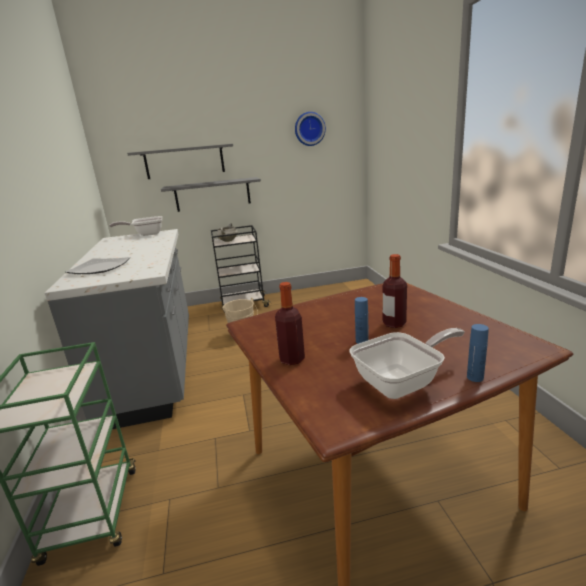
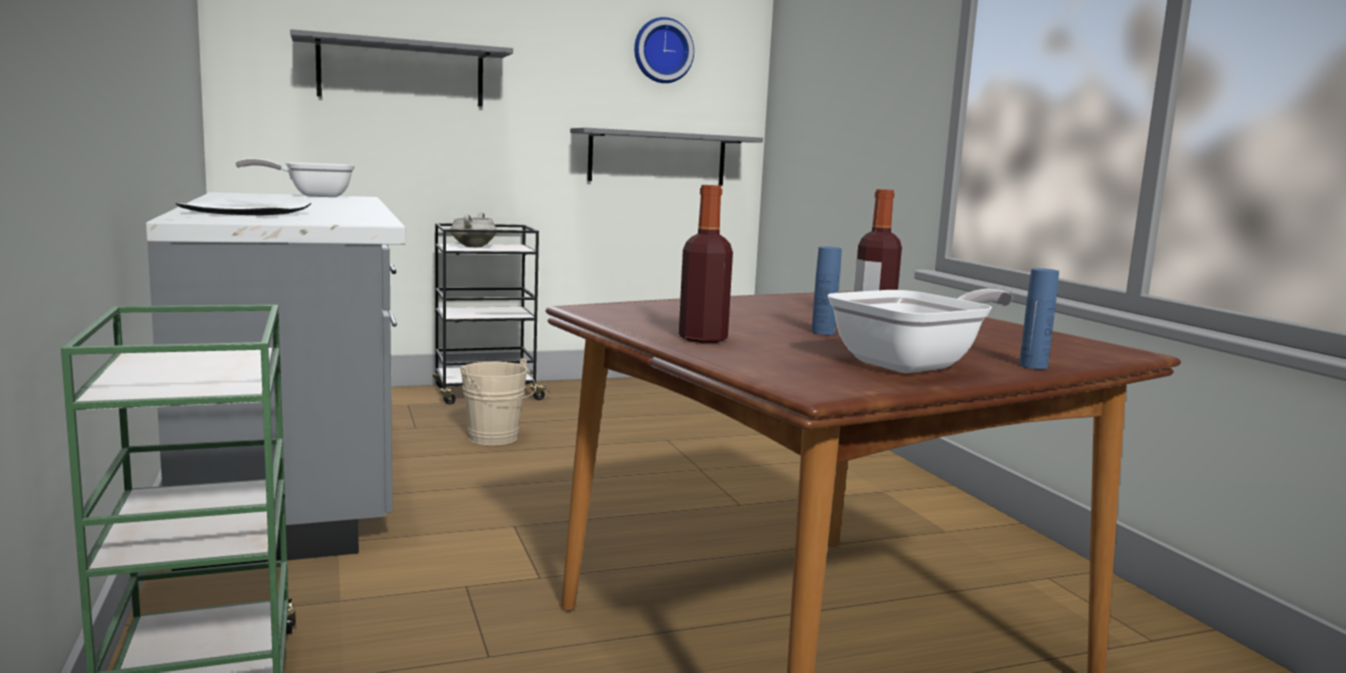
camera: 10 degrees left, 10 degrees down
grey shelf [161,177,261,212] -> grey shelf moved to [570,127,763,186]

